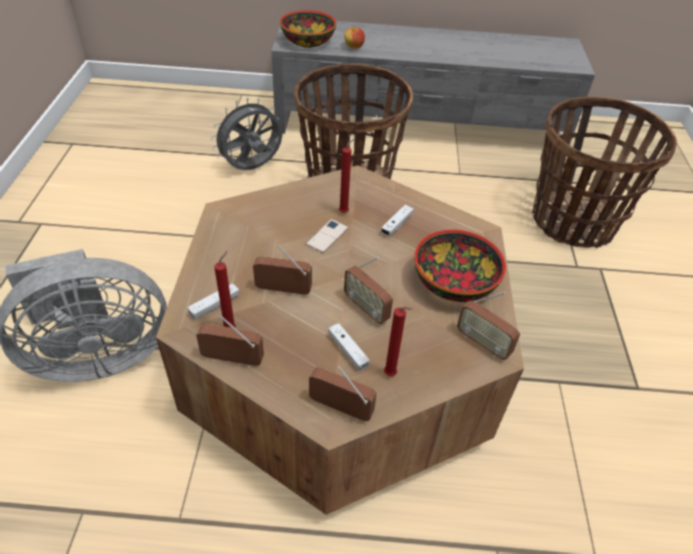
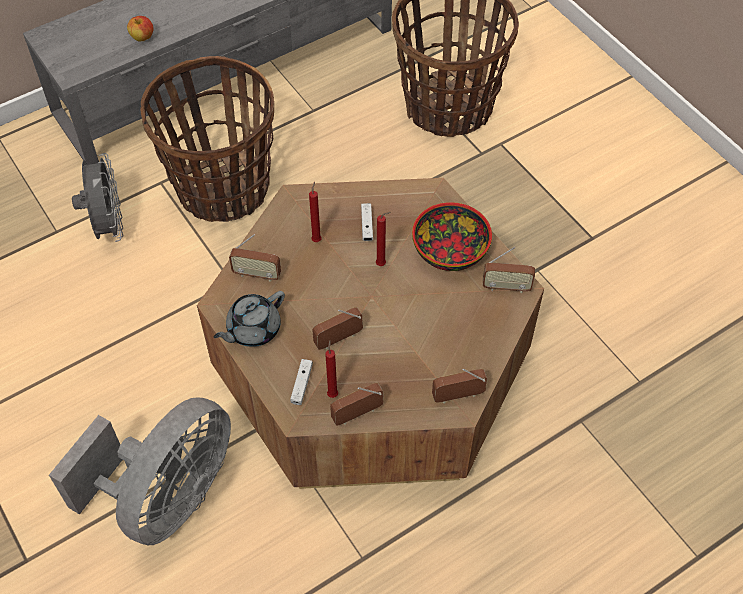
camera: 35 degrees left, 10 degrees up
grey fan [211,98,282,170] -> grey fan turned 150 degrees clockwise [72,153,123,242]
bowl [280,10,336,48] -> none
phone [306,219,349,253] -> none
white game controller [328,323,370,371] -> none
radio [344,257,393,324] -> radio moved to [229,234,281,282]
red candle [384,307,413,376] -> red candle moved to [376,212,391,266]
none -> grey teapot [214,291,285,347]

